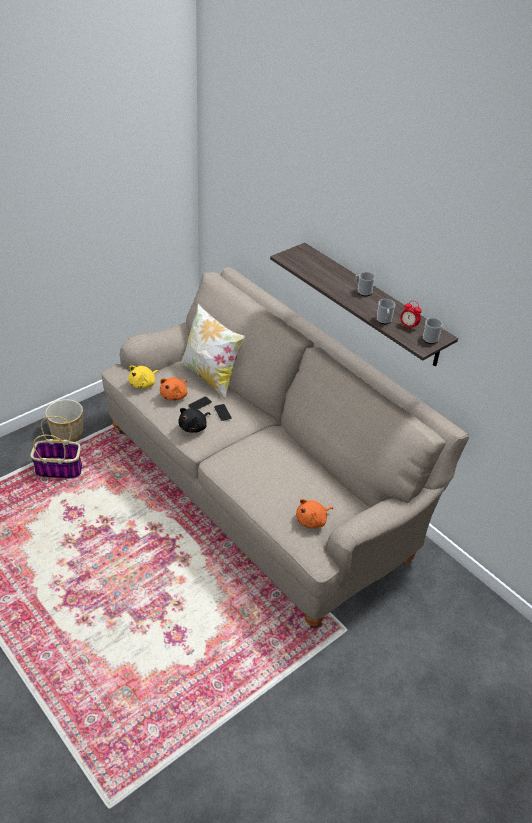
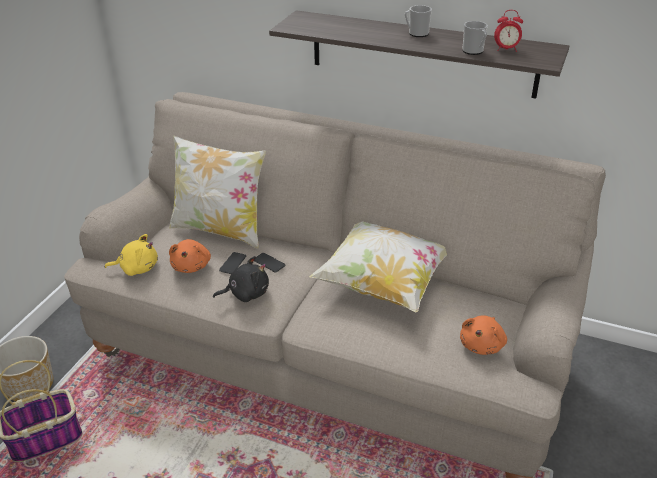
camera: 25 degrees left, 5 degrees down
yellow plush toy [128,365,159,388] -> yellow plush toy turned 105 degrees counterclockwise [104,234,158,276]
black plush toy [178,408,210,433] -> black plush toy turned 120 degrees counterclockwise [213,256,269,302]
mug [423,318,443,344] -> none
none -> pillow [309,222,447,312]

